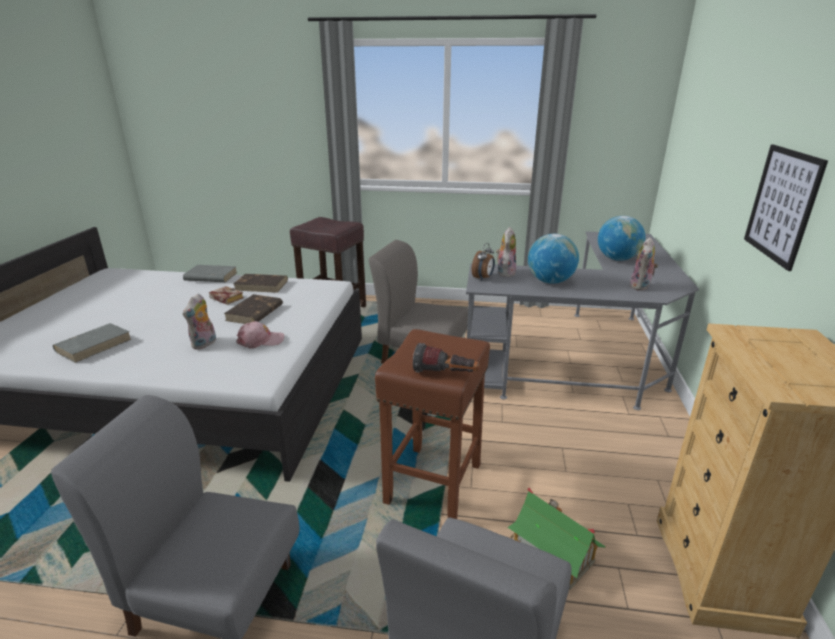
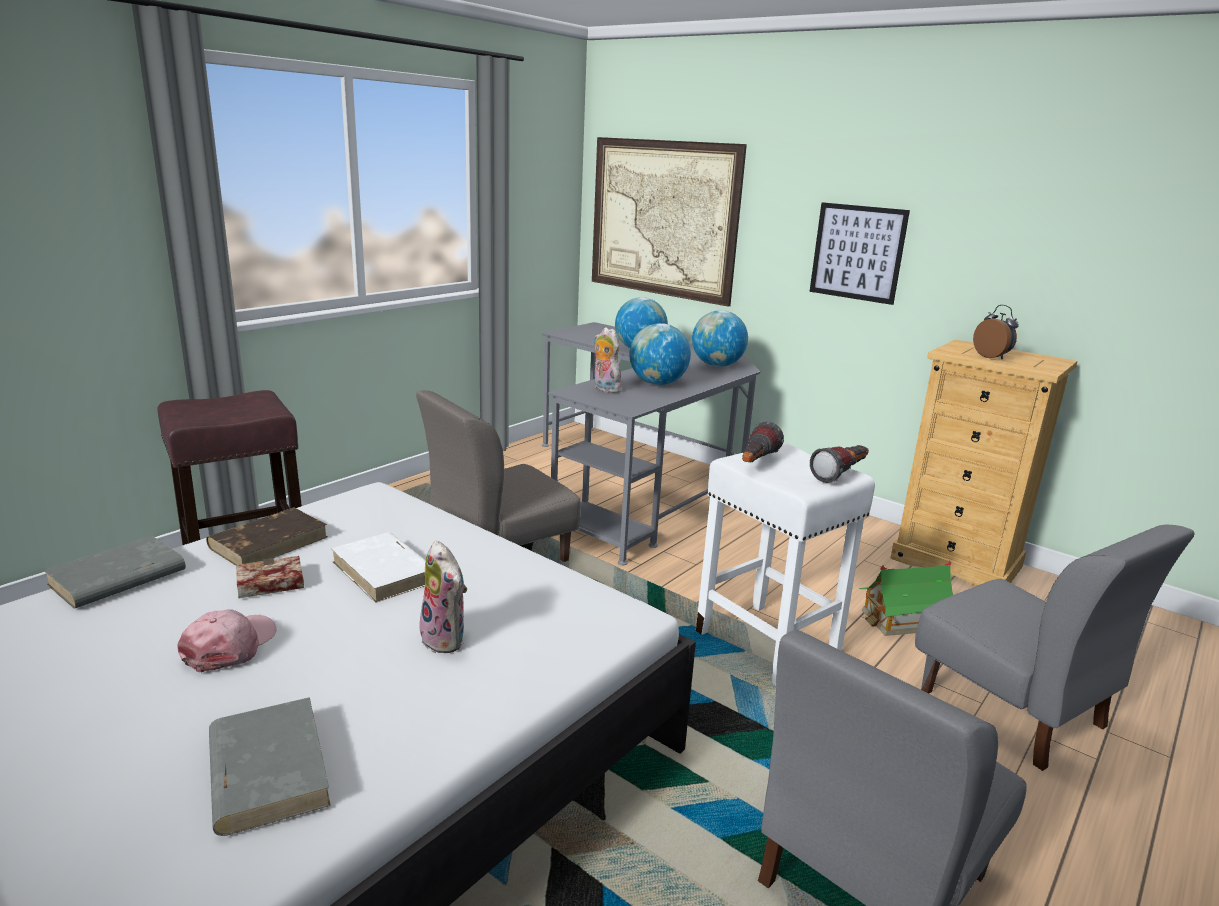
camera: 60 degrees left, 5 degrees down
brown book [224,294,283,324] -> white book [331,532,426,603]
pink cap [236,321,284,348] -> pink cap moved to [178,609,277,672]
brown stool [375,329,490,519] -> white stool [696,443,875,685]
alarm clock [472,243,495,281] -> alarm clock moved to [973,305,1019,359]
plush toy [629,237,658,291] -> globe [692,310,748,367]
none -> picture [592,137,747,307]
none -> flashlight [742,422,784,462]

